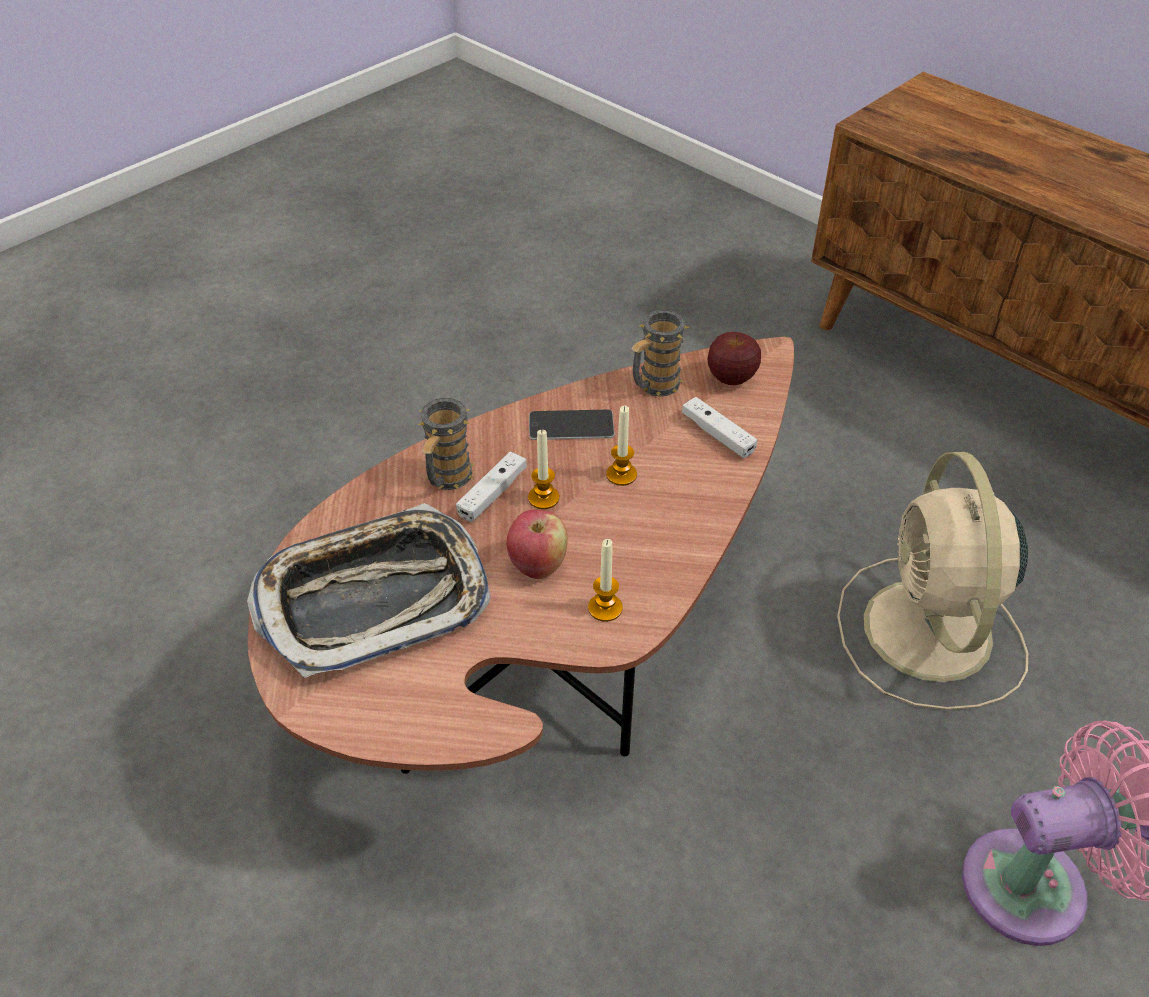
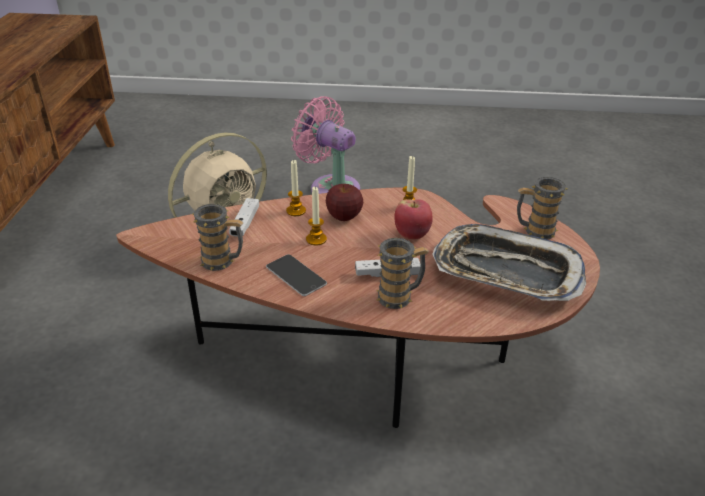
camera: 130 degrees left, 10 degrees down
candle [528,429,559,509] -> candle moved to [286,160,306,216]
apple [707,332,761,385] -> apple moved to [326,184,363,221]
none -> mug [517,177,568,240]

